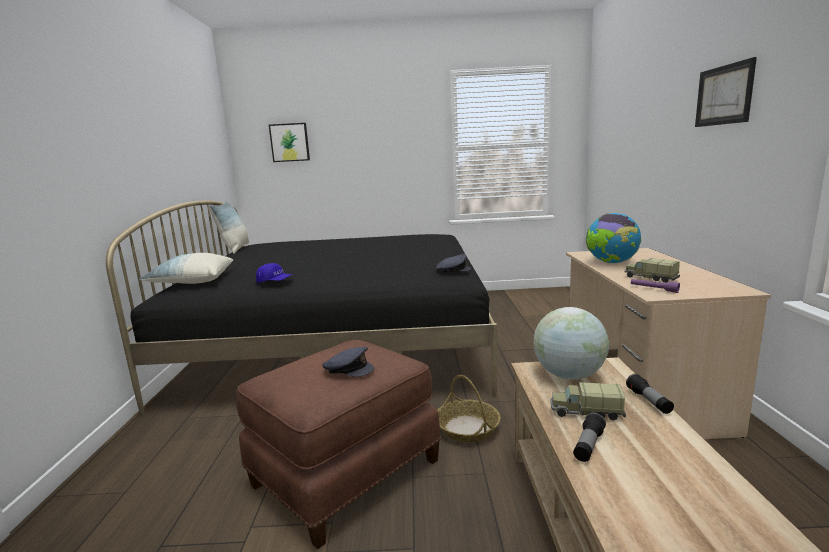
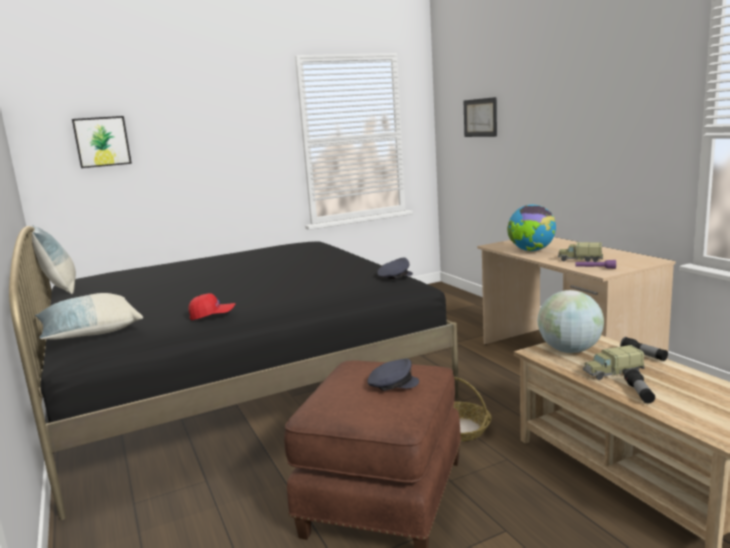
camera: 25 degrees left, 0 degrees up
blue cap [256,263,294,283] -> red cap [188,293,235,320]
picture [695,57,757,127] -> picture moved to [464,97,497,137]

